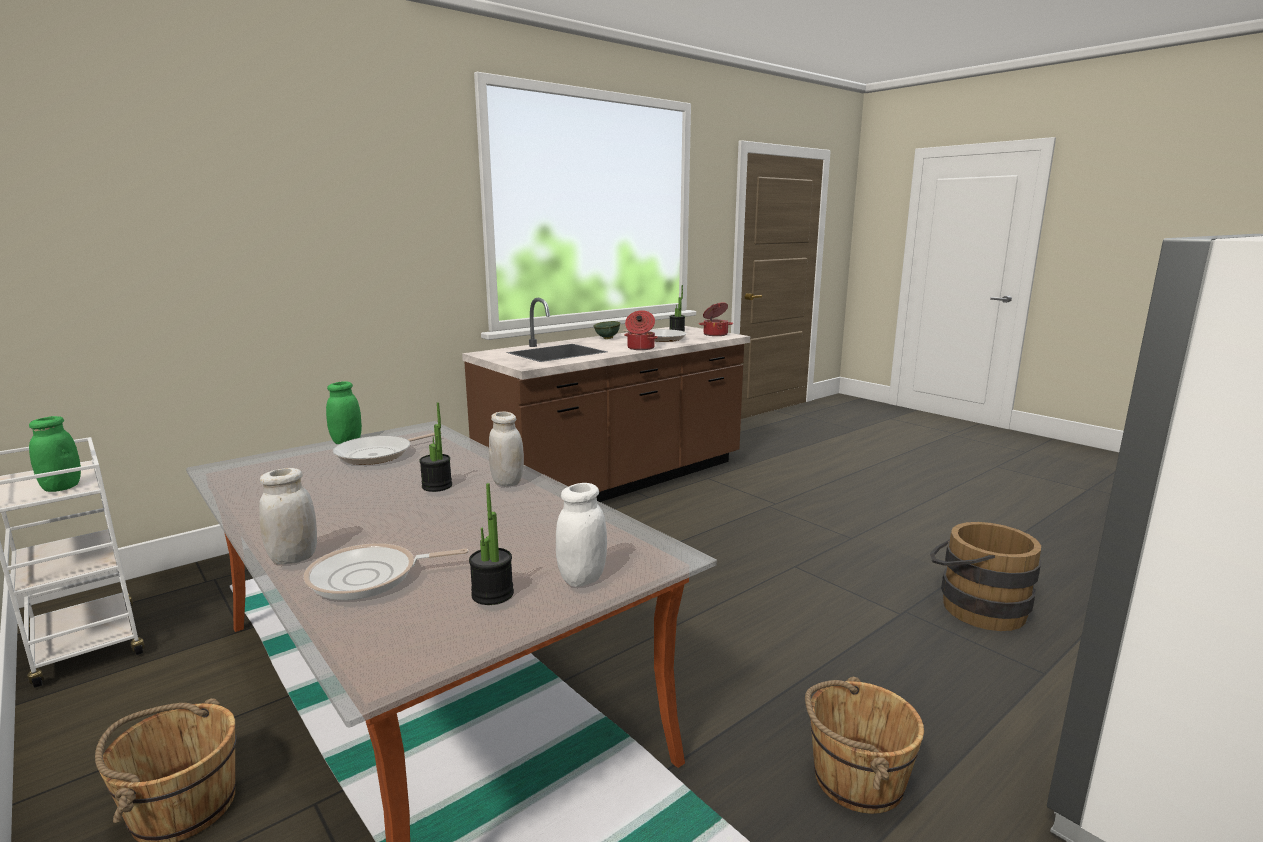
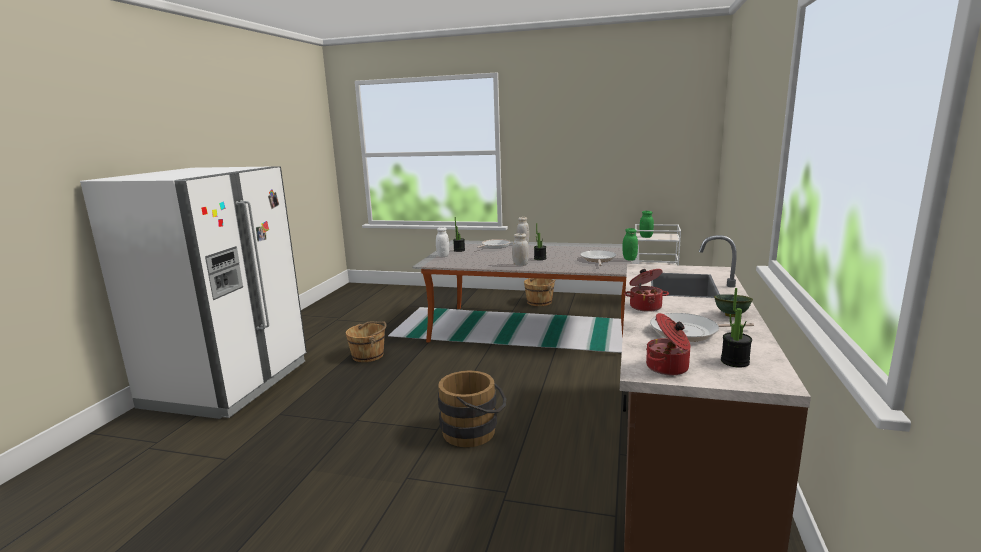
camera: 145 degrees right, 0 degrees up
brown bucket [930,522,1041,631] -> brown bucket moved to [438,370,506,447]

